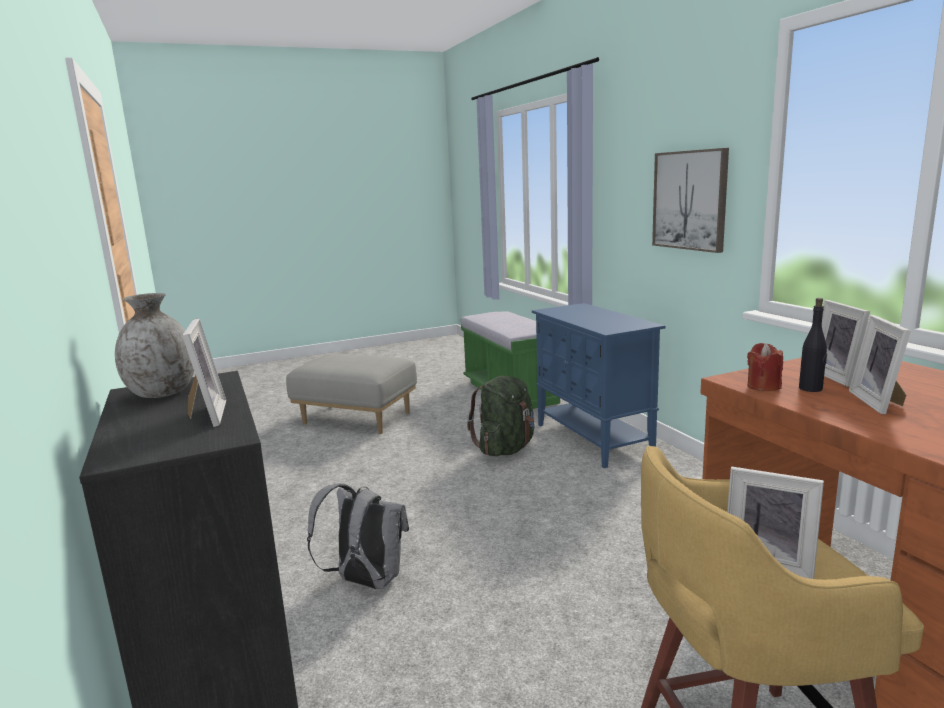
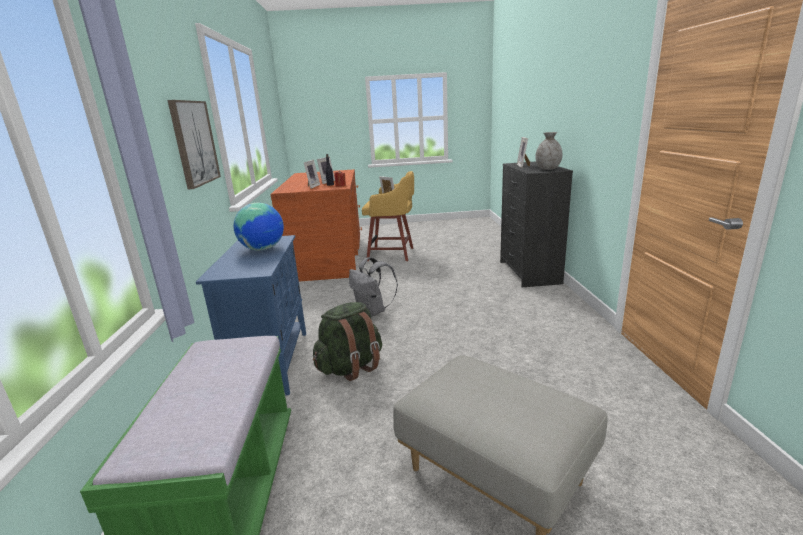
camera: 160 degrees left, 5 degrees up
grey backpack [307,483,409,589] -> grey backpack moved to [349,257,398,317]
none -> globe [233,203,284,251]

